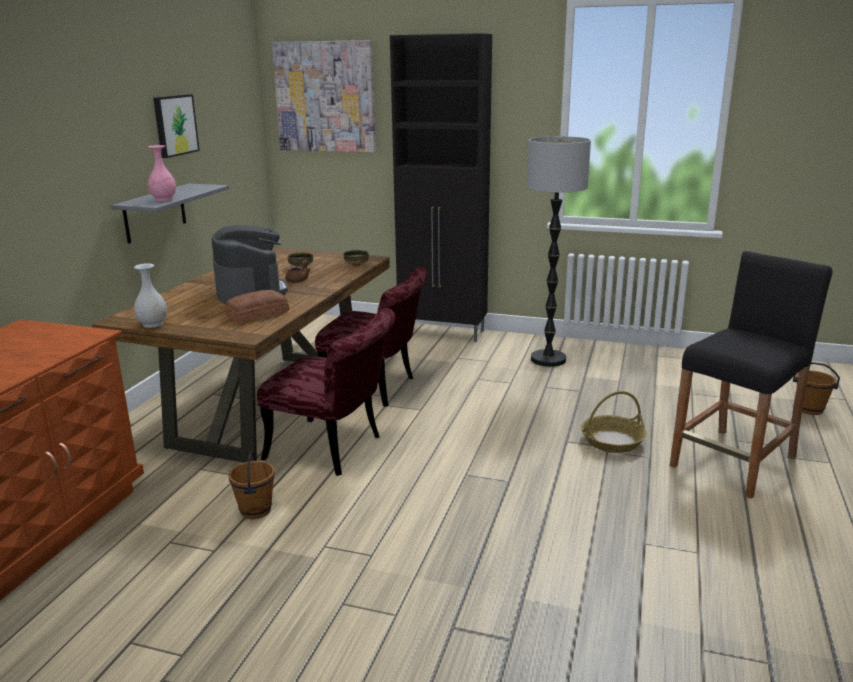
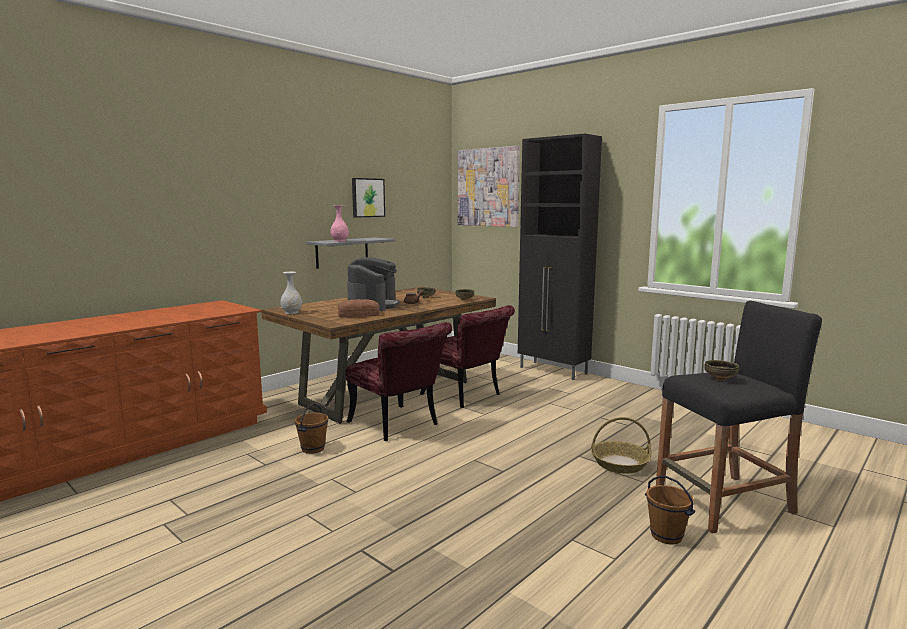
camera: 25 degrees right, 10 degrees down
floor lamp [527,136,591,367] -> none
brown bucket [793,362,840,415] -> brown bucket moved to [645,476,695,544]
none -> bowl [704,360,739,381]

